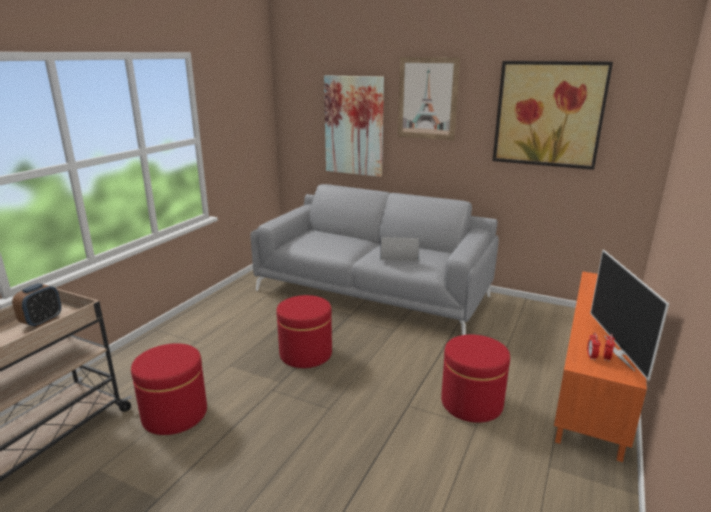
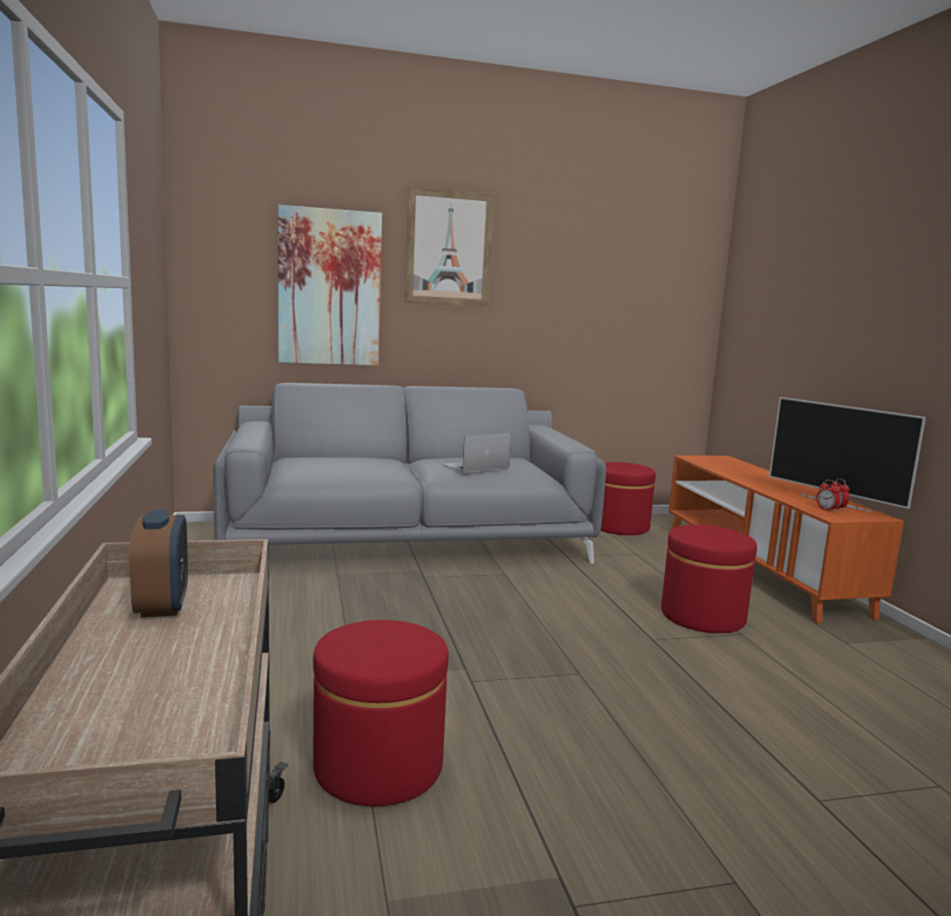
camera: 40 degrees left, 10 degrees down
red ottoman [276,295,332,368] -> red ottoman moved to [601,462,656,535]
picture [493,61,613,170] -> none

